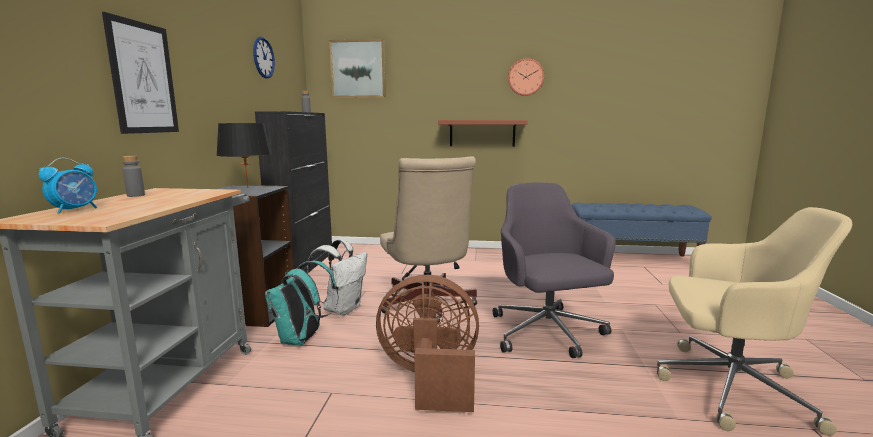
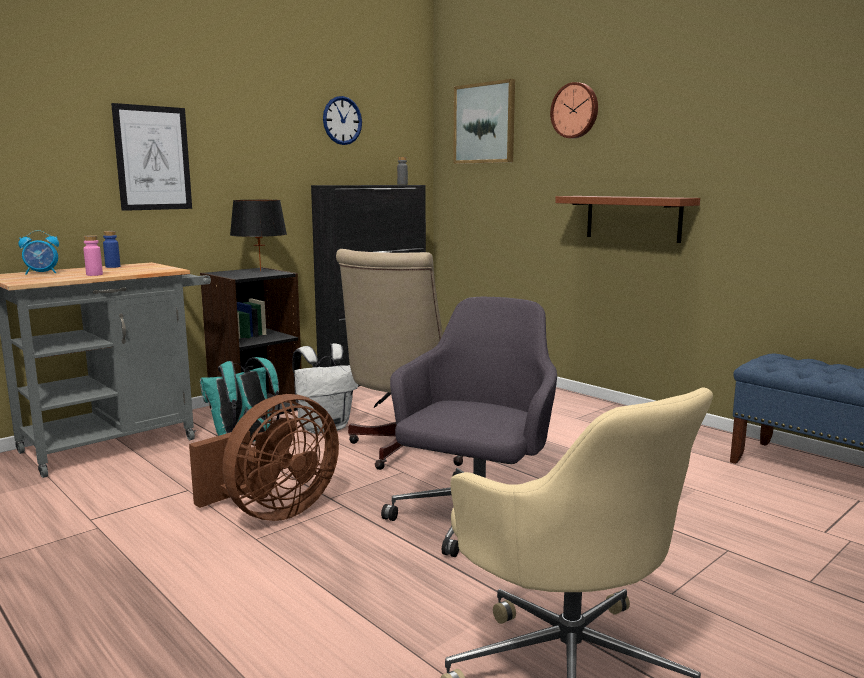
camera: 40 degrees right, 0 degrees up
grey bottle [122,156,145,197] -> blue bottle [103,231,120,268]
brown fan [376,275,479,412] -> brown fan turned 90 degrees clockwise [189,394,339,521]
wall clock [508,58,544,96] -> wall clock moved to [550,82,598,138]
none -> pink bottle [83,235,103,276]

